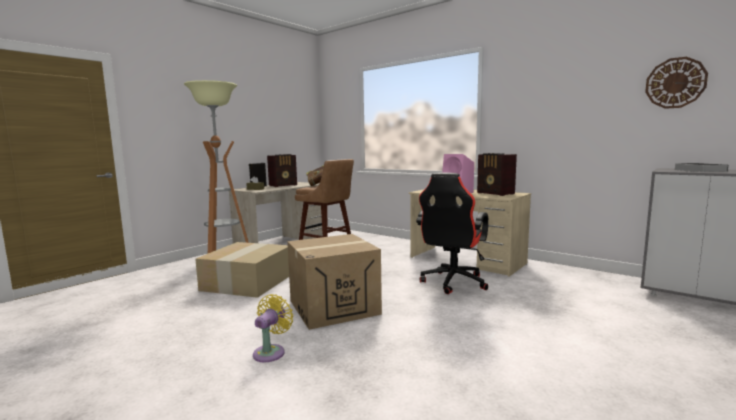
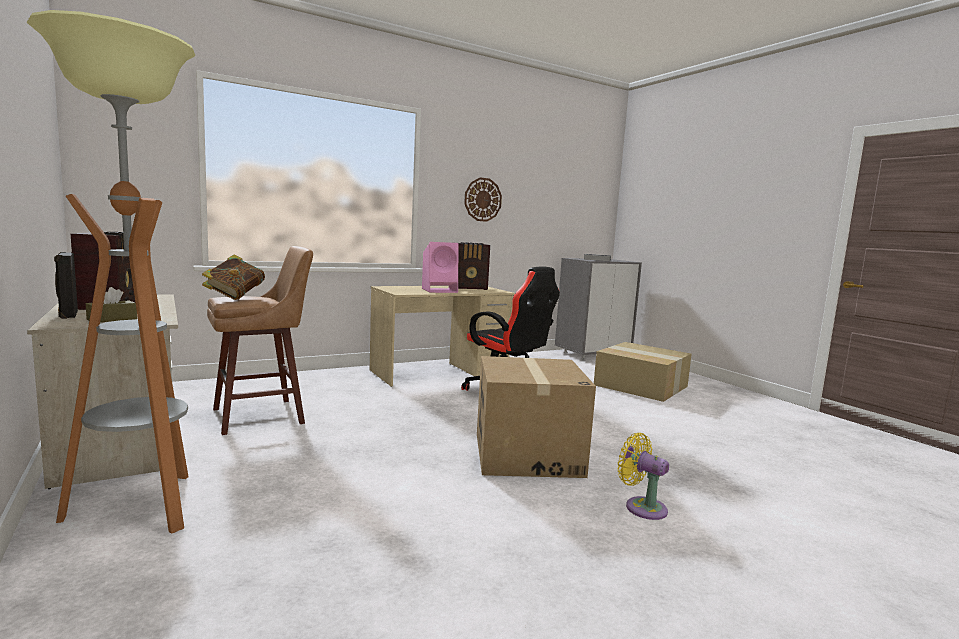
camera: 70 degrees left, 0 degrees up
cardboard box [195,242,289,298] -> cardboard box moved to [594,342,692,402]
wall clock [645,57,708,109] -> wall clock moved to [464,177,502,222]

